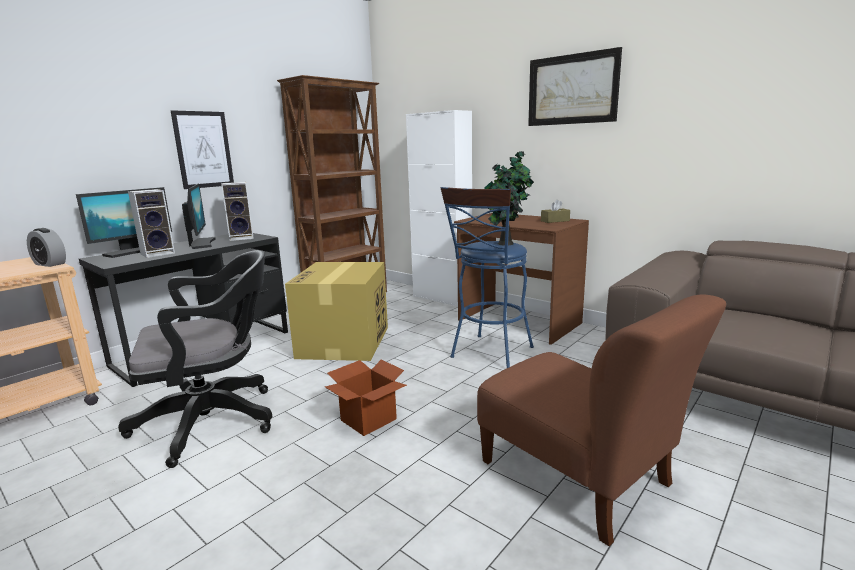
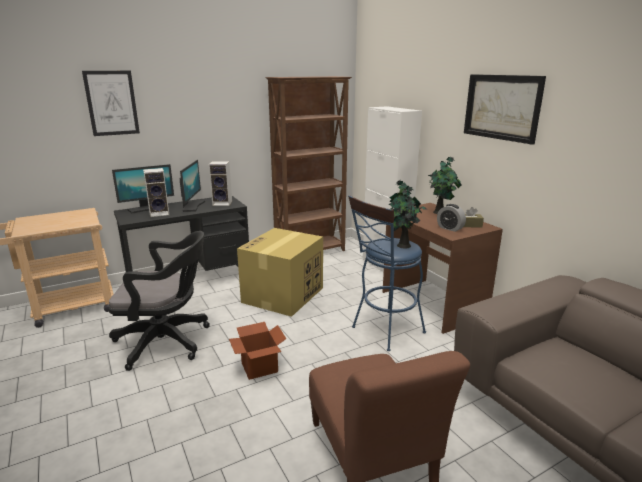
camera: 20 degrees right, 5 degrees up
alarm clock [27,228,66,267] -> alarm clock moved to [437,204,466,232]
picture [171,110,234,189] -> picture moved to [82,71,140,136]

